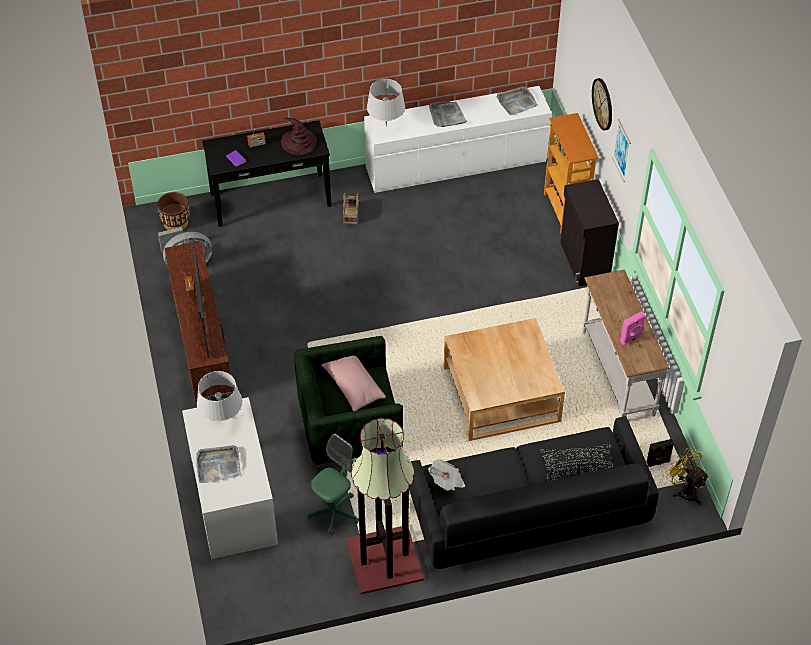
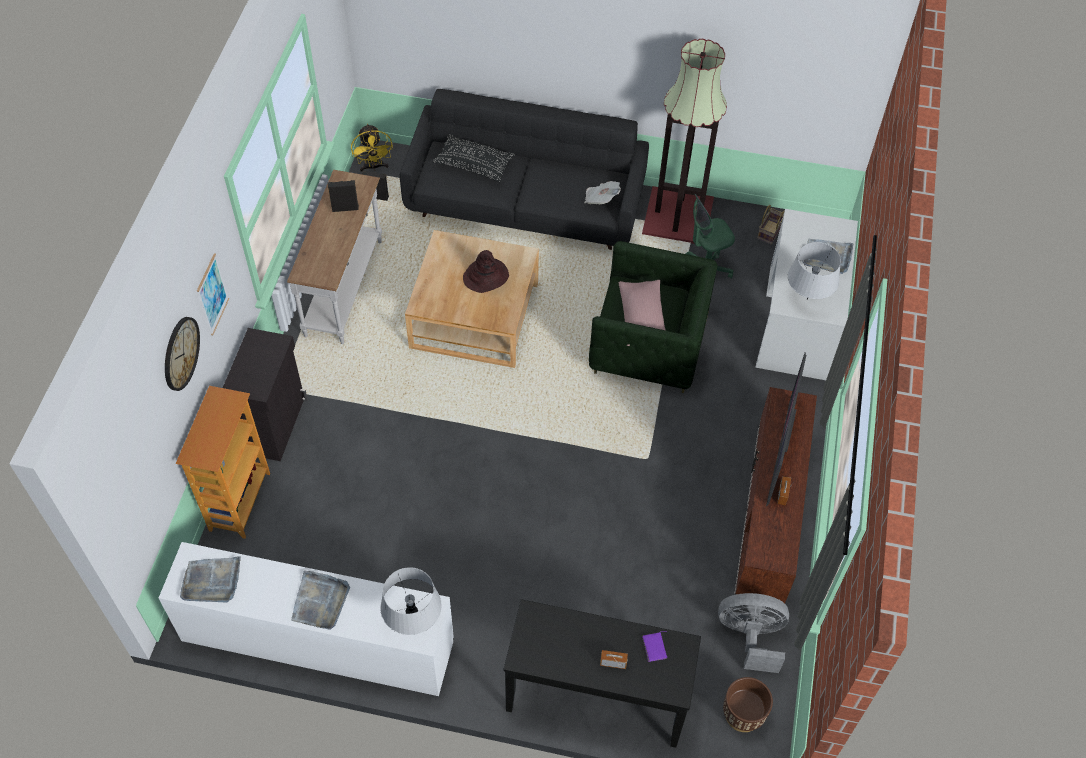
camera: 155 degrees left, 5 degrees up
brown hat [281,118,317,155] -> brown hat moved to [463,250,509,293]
basket [343,193,359,224] -> basket moved to [757,205,784,244]
pink speaker [620,311,646,345] -> black speaker [328,180,359,212]

